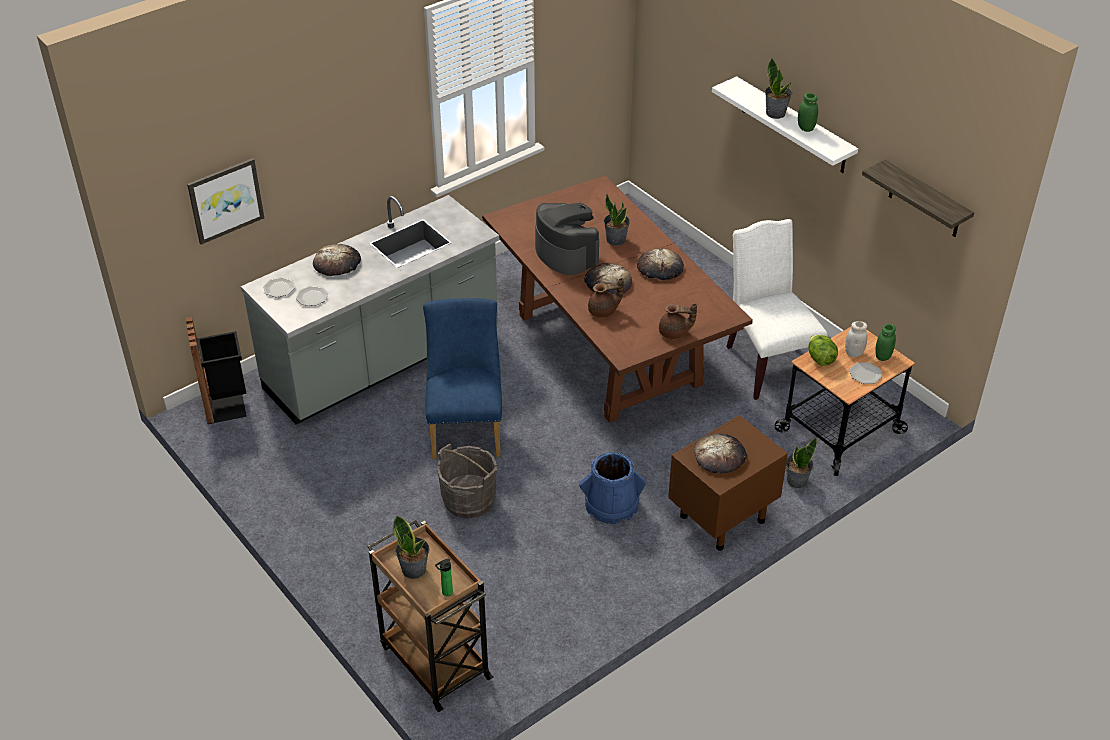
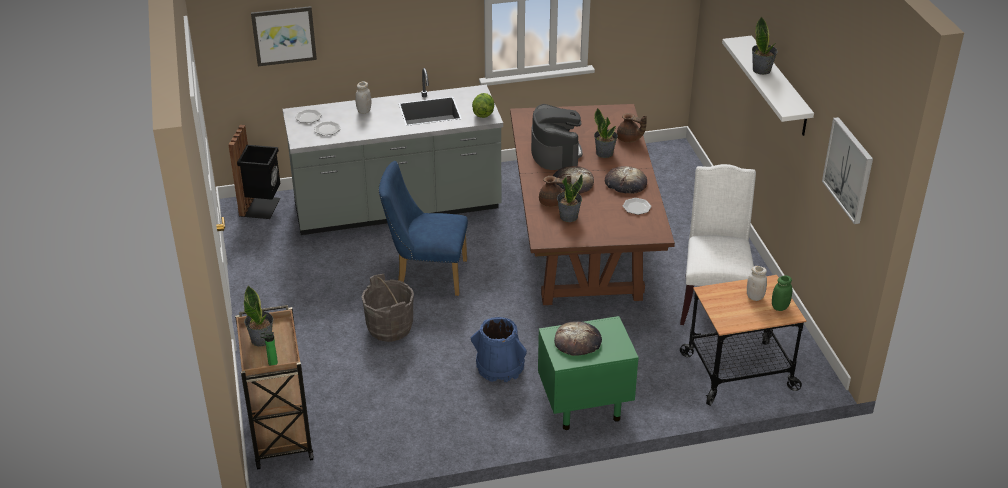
camera: 25 degrees right, 5 degrees down
bread [313,244,361,276] -> white jar [355,81,371,114]
blue chair [423,298,502,459] -> blue chair turned 105 degrees counterclockwise [379,161,468,296]
brown teapot [659,304,697,339] -> brown teapot moved to [617,113,647,143]
brown nightstand [668,415,788,551] -> green nightstand [538,316,639,430]
potted plant [786,437,817,488] -> potted plant moved to [557,174,583,222]
green jar [798,93,818,132] -> none
lettuce [808,335,838,366] -> lettuce moved to [472,93,494,118]
plate [849,362,882,384] -> plate moved to [623,198,651,215]
shelf [862,160,974,237] -> picture [822,117,873,224]

